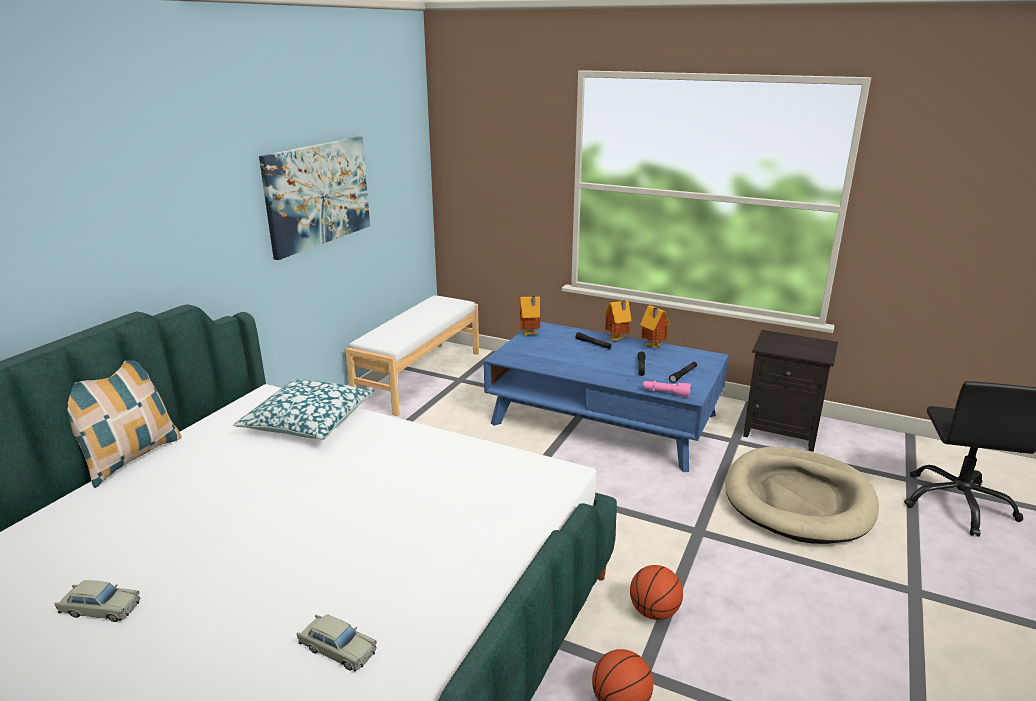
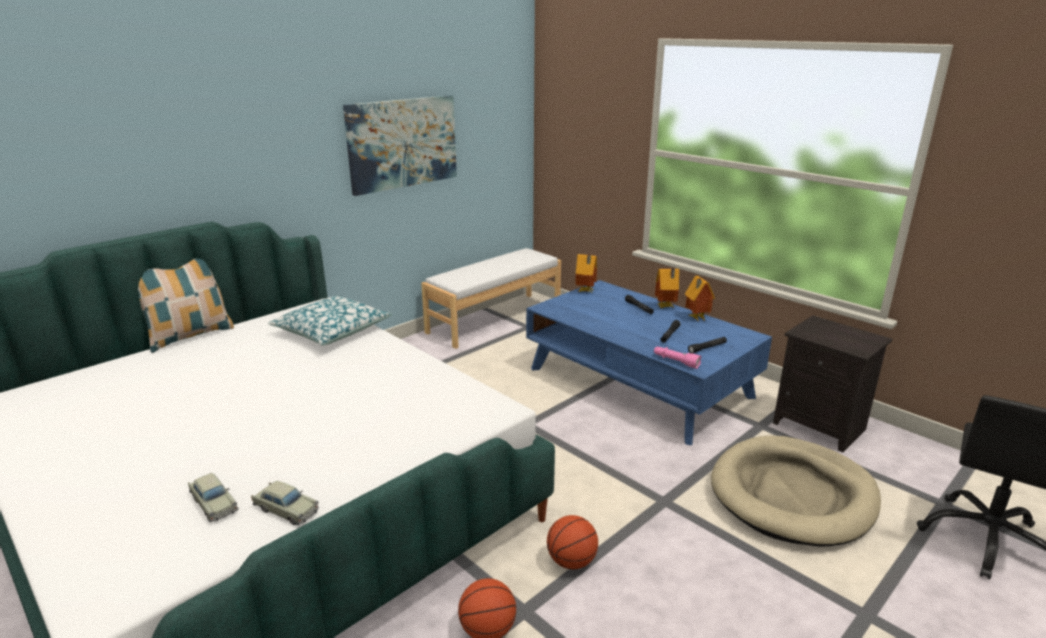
camera: 20 degrees right, 0 degrees up
beige toy car [55,580,140,622] -> beige toy car moved to [251,481,319,525]

